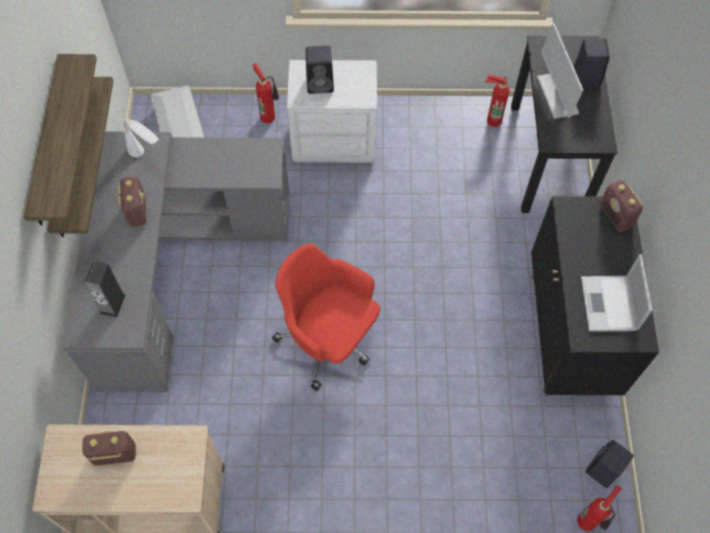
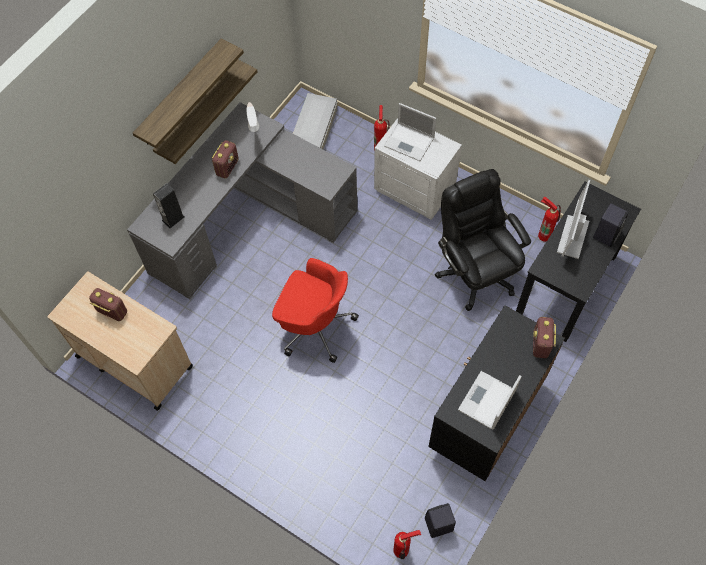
camera: 35 degrees right, 0 degrees up
red office chair [272,244,380,391] -> red office chair turned 135 degrees clockwise [272,258,359,363]
black speaker [306,45,334,94] -> laptop [384,103,436,161]
none -> black office chair [435,169,531,311]

